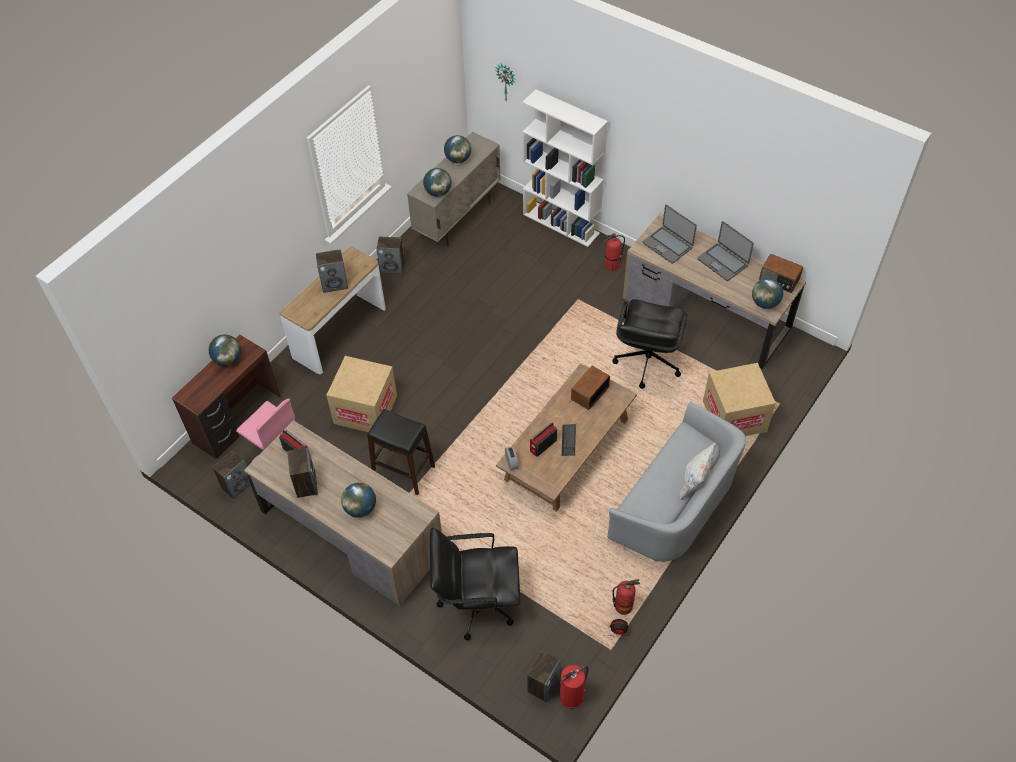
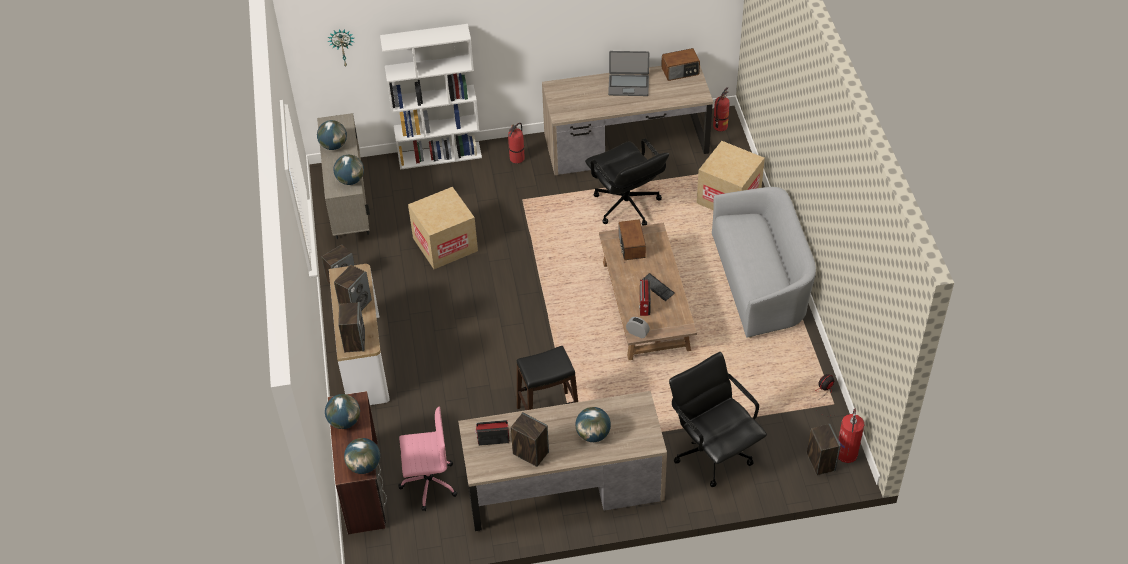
camera: 45 degrees left, 5 degrees down
speaker [212,450,250,499] -> speaker moved to [338,302,365,352]
cardboard box [326,356,397,432] -> cardboard box moved to [408,187,478,269]
black office chair [430,528,521,641] -> black office chair turned 105 degrees clockwise [669,352,767,487]
fire extinguisher [612,579,640,615] -> fire extinguisher moved to [713,87,730,131]
laptop [643,205,697,264] -> none
white pillow [679,442,716,500] -> none
globe [752,278,783,309] -> globe moved to [344,438,380,474]

